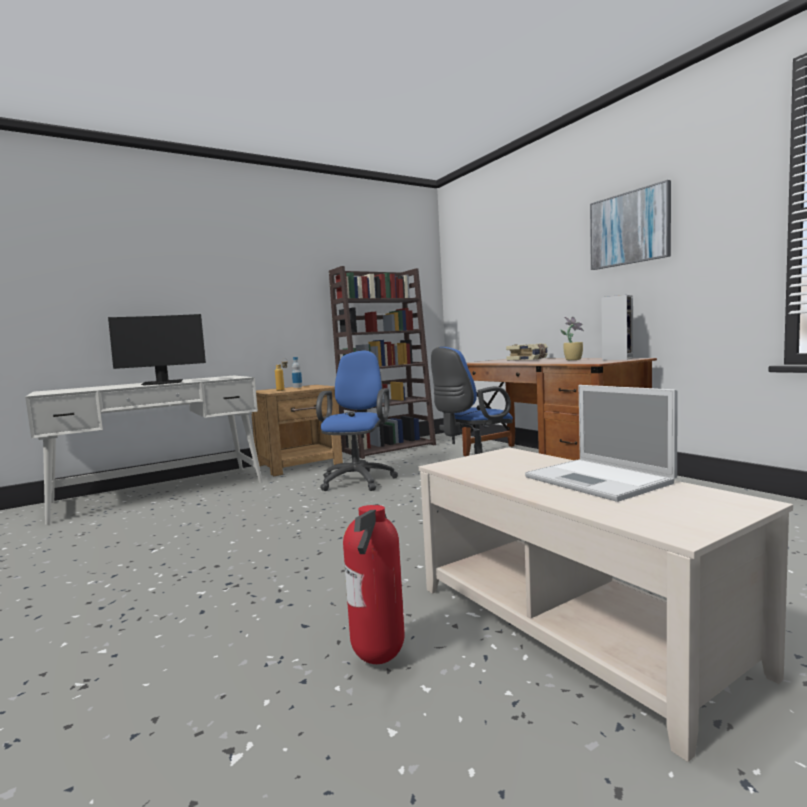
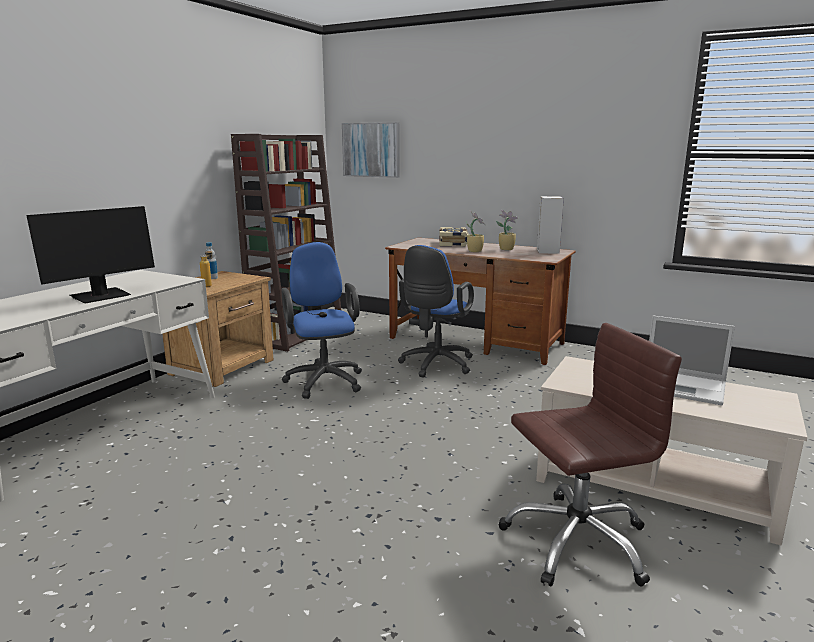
camera: 30 degrees left, 10 degrees up
fire extinguisher [343,504,405,664] -> brown office chair [499,323,682,587]
picture [590,180,671,270] -> picture moved to [342,122,400,178]
none -> potted plant [466,211,486,252]

